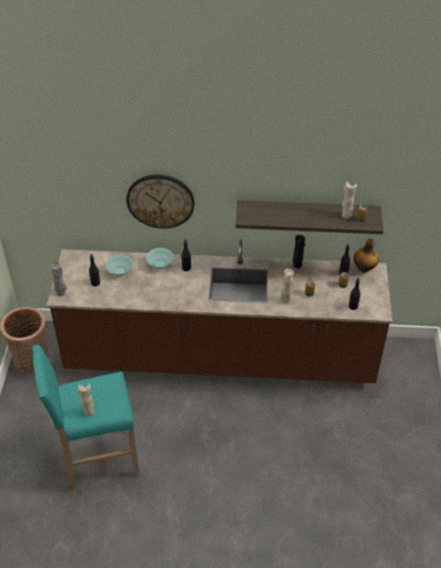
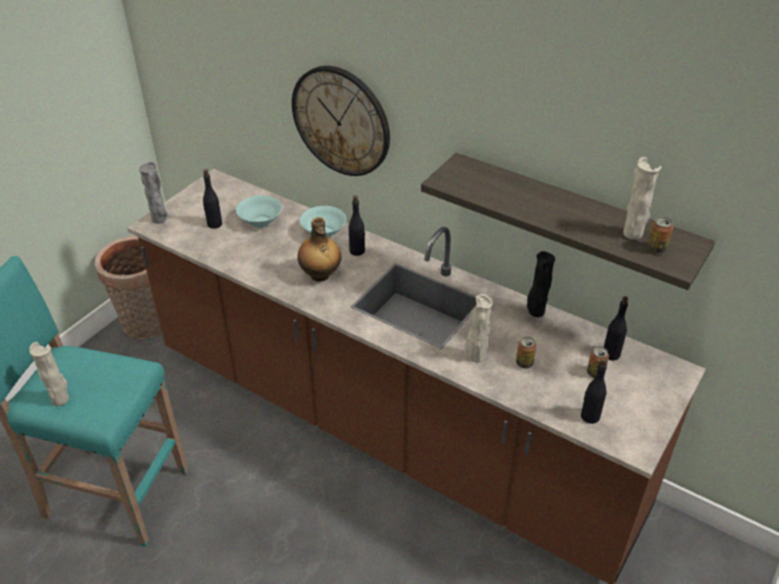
camera: 30 degrees right, 5 degrees down
bottle [354,238,379,272] -> bottle moved to [297,217,341,282]

